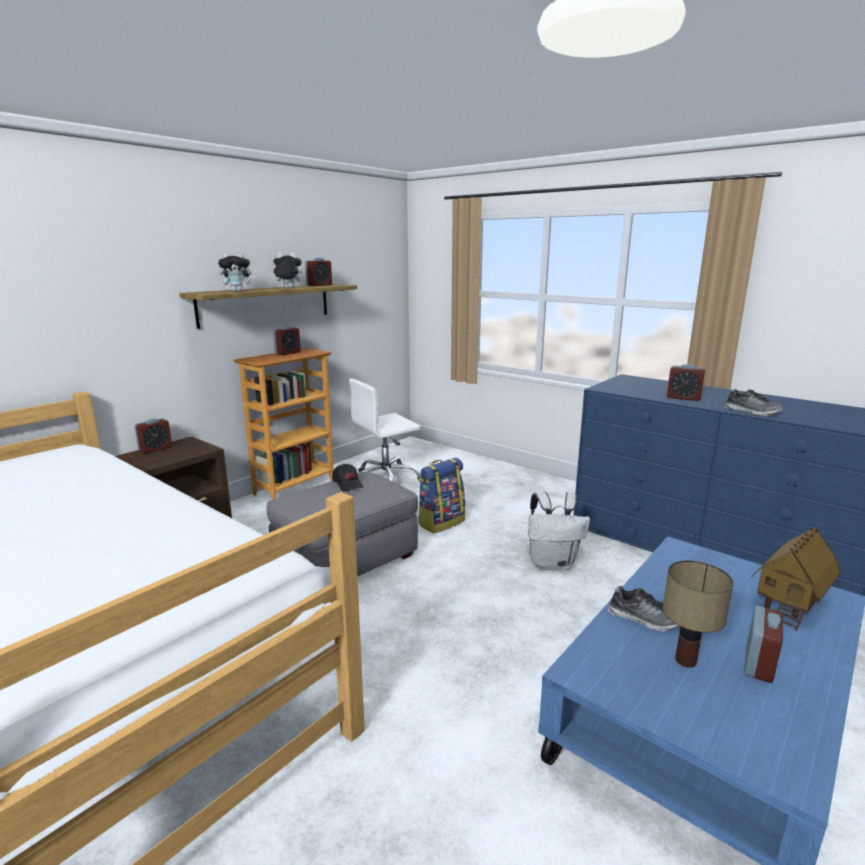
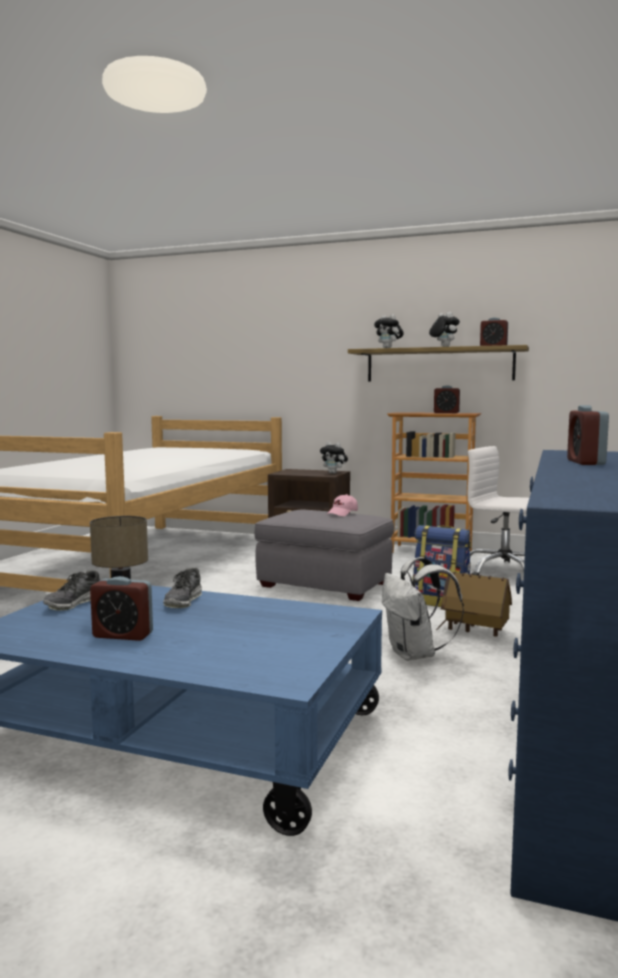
camera: 70 degrees right, 10 degrees down
alarm clock [134,418,172,454] -> none
black cap [332,464,363,492] -> pink cap [327,494,358,516]
shoe [724,389,783,416] -> shoe moved to [43,570,100,611]
toy house [751,527,841,631] -> toy house moved to [436,572,512,637]
none -> plush toy [320,442,348,473]

